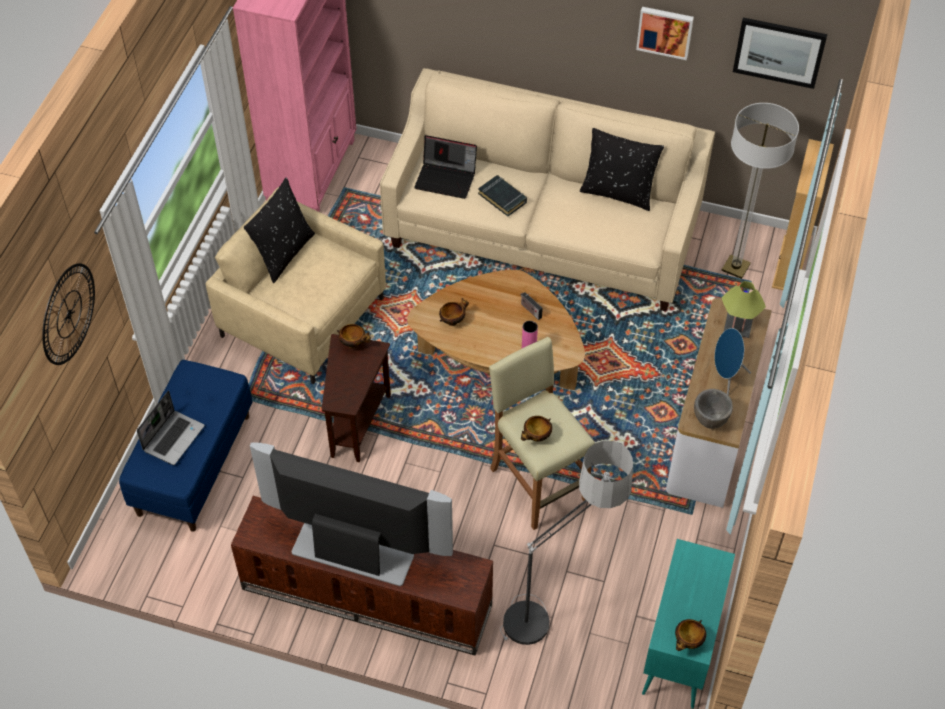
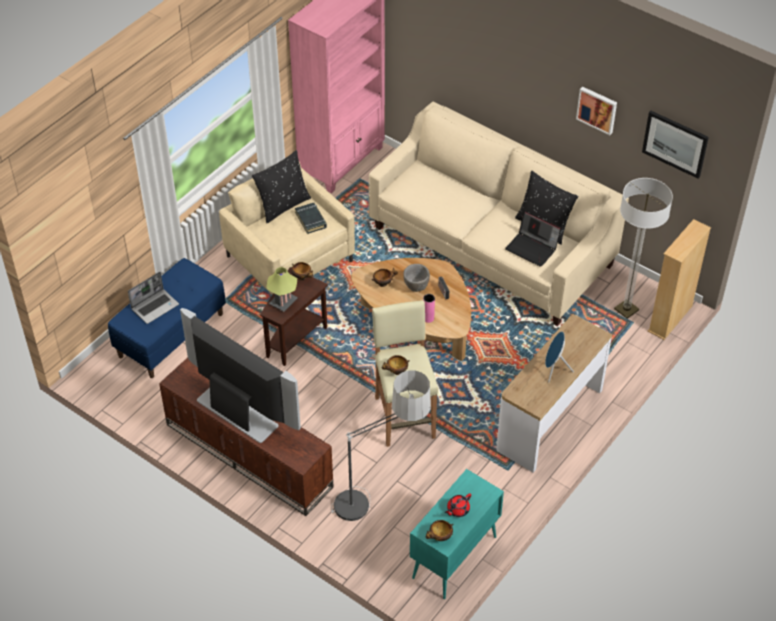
camera: 20 degrees right, 5 degrees down
wall clock [42,263,95,365] -> none
laptop [414,135,477,199] -> laptop moved to [505,211,561,267]
black book [478,175,527,216] -> black book moved to [295,203,327,234]
grey bowl [694,389,733,429] -> grey bowl moved to [403,264,430,292]
table lamp [722,281,766,338] -> table lamp moved to [266,267,298,312]
none -> red teapot [445,493,471,517]

